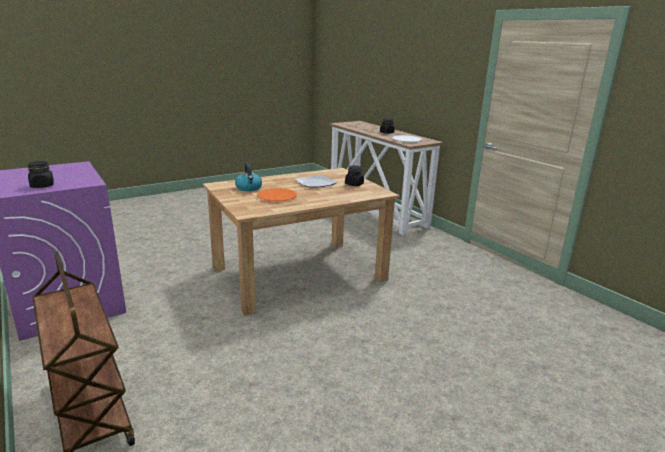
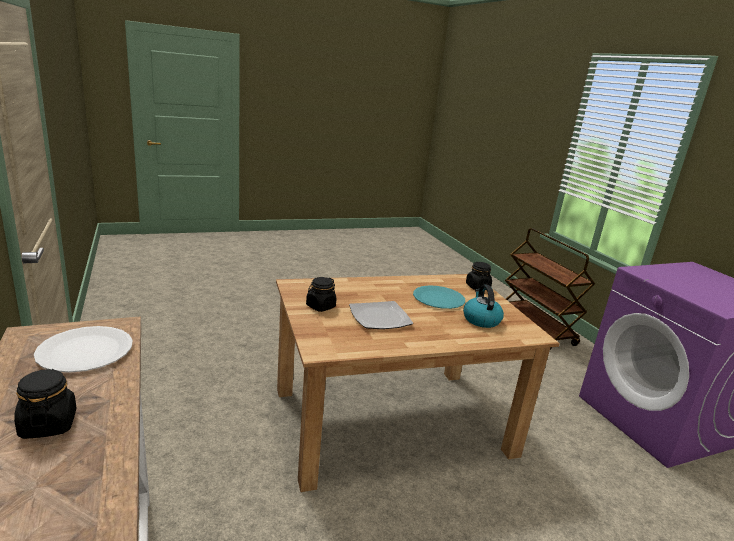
camera: 170 degrees left, 0 degrees up
black jar [28,161,54,188] -> black jar moved to [466,262,492,290]
orange plate [257,188,297,201] -> turquoise plate [413,286,465,309]

